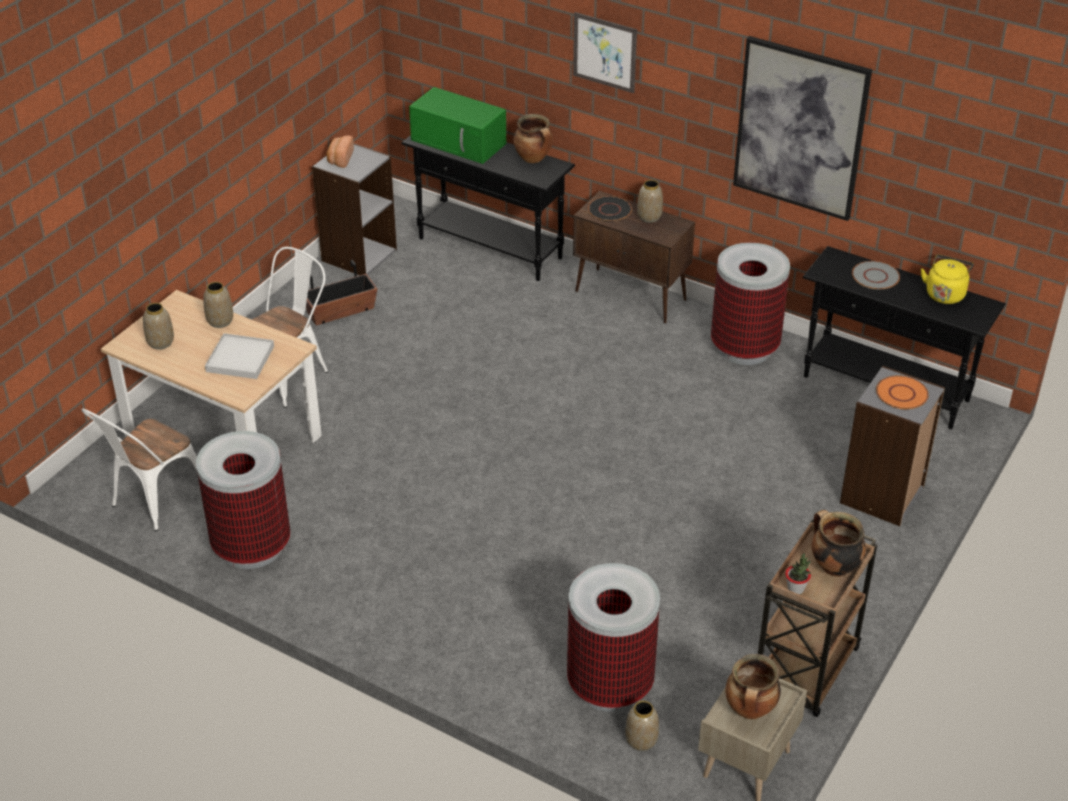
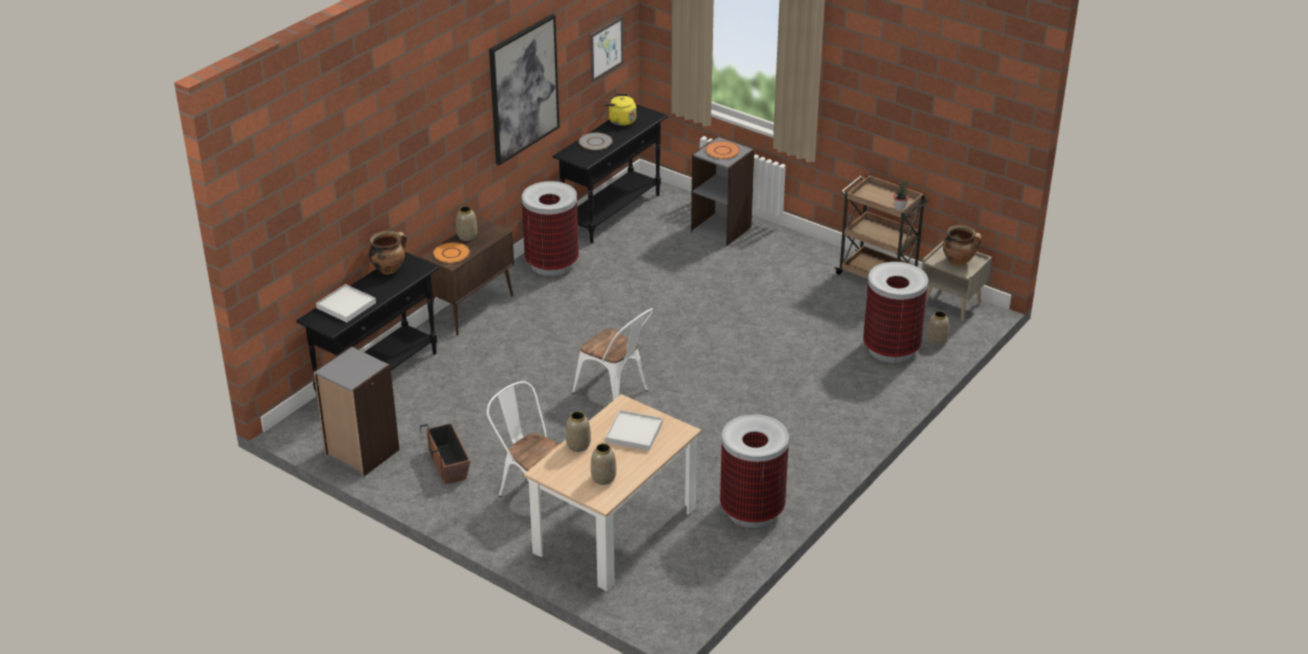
camera: 85 degrees left, 5 degrees down
white chair [81,409,197,531] -> white chair moved to [572,308,654,401]
bread [326,136,354,168] -> none
green microwave [409,87,506,164] -> white tray [316,284,376,322]
picture [573,12,637,93] -> picture moved to [590,16,623,82]
black plate [588,196,632,222] -> orange plate [433,242,470,263]
cooking pot [812,510,866,577] -> none

